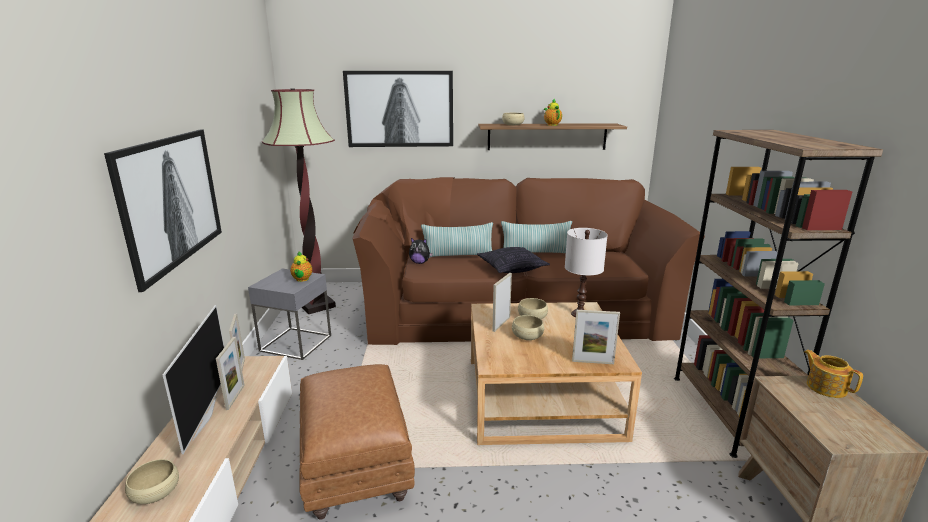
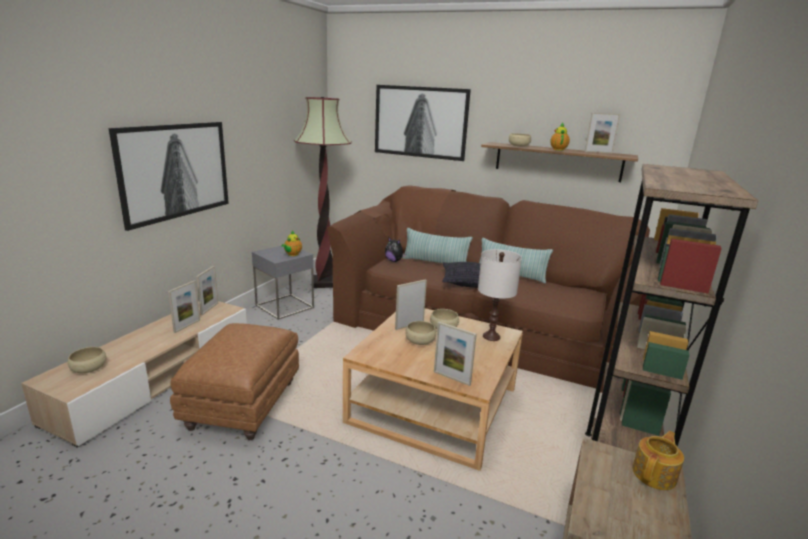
camera: 25 degrees right, 0 degrees up
television [163,305,224,454] -> none
teapot [804,350,863,398] -> teapot turned 45 degrees clockwise [632,431,684,490]
none -> picture frame [585,113,620,153]

